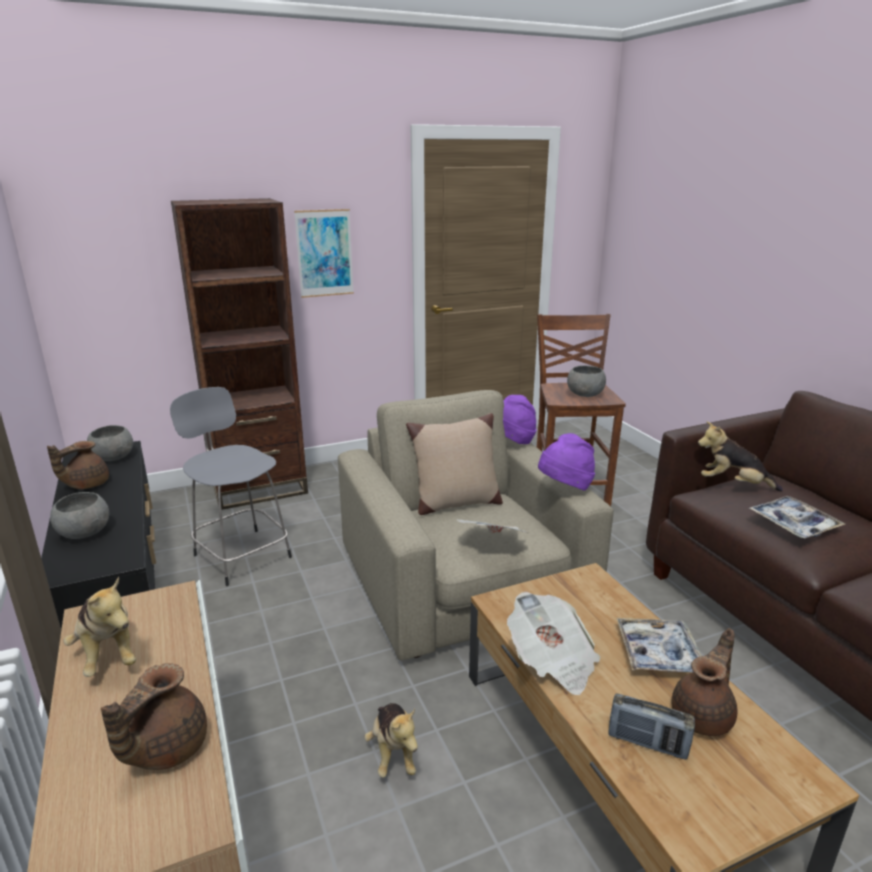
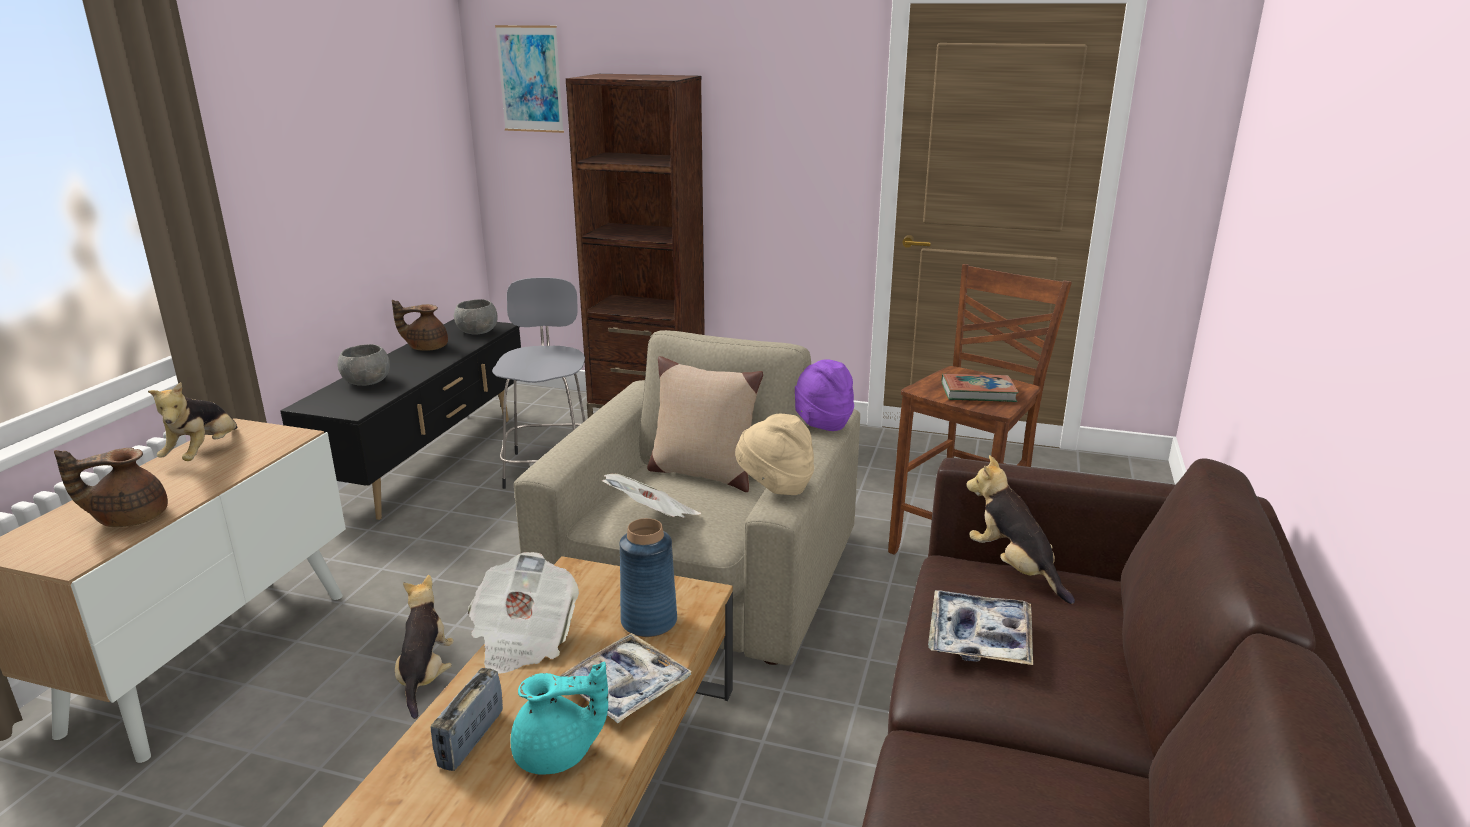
camera: 40 degrees right, 0 degrees up
picture [294,209,354,298] -> picture moved to [495,25,564,133]
plush toy [364,703,418,778] -> plush toy turned 150 degrees clockwise [395,575,454,719]
purple hat [538,433,595,490] -> beige hat [735,414,814,495]
grey bowl [567,365,606,397] -> book [941,374,1019,402]
radio [608,693,695,759] -> radio turned 45 degrees clockwise [430,668,503,771]
brown teapot [672,628,737,736] -> turquoise teapot [511,662,608,774]
none -> blue vase [619,518,677,637]

